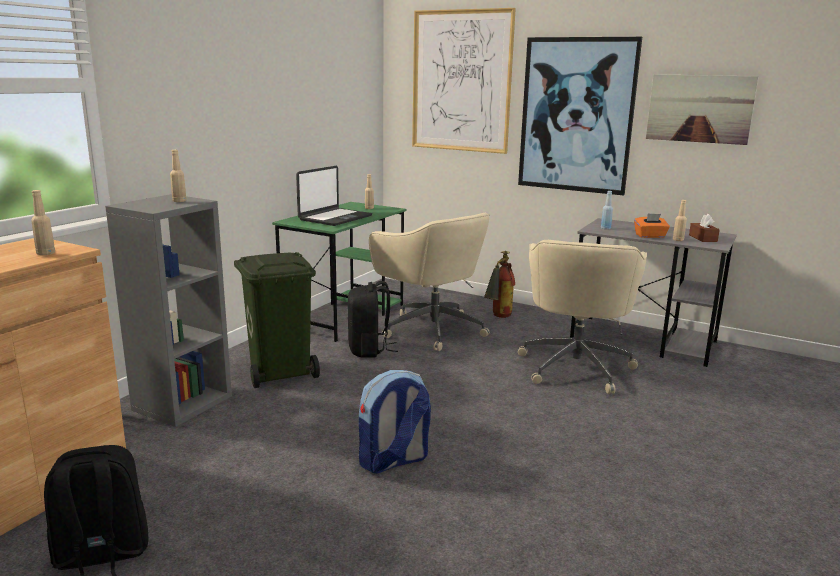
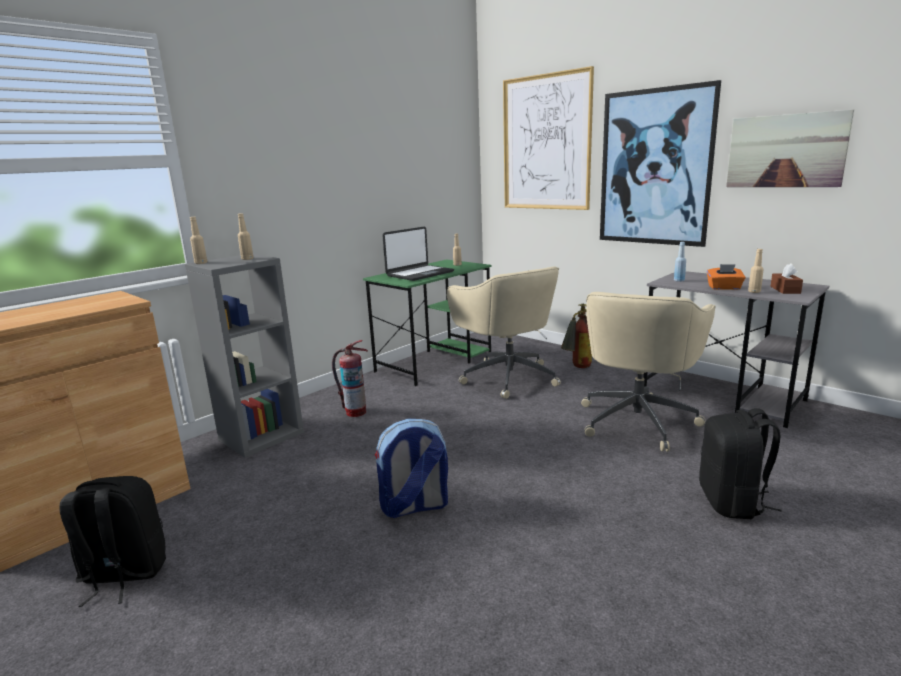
camera: 15 degrees right, 0 degrees up
beige bottle [31,190,55,255] -> beige bottle moved to [190,217,207,264]
green trash can [234,252,320,388] -> fire extinguisher [332,340,368,417]
black backpack [348,281,398,357] -> black backpack moved to [699,408,781,519]

